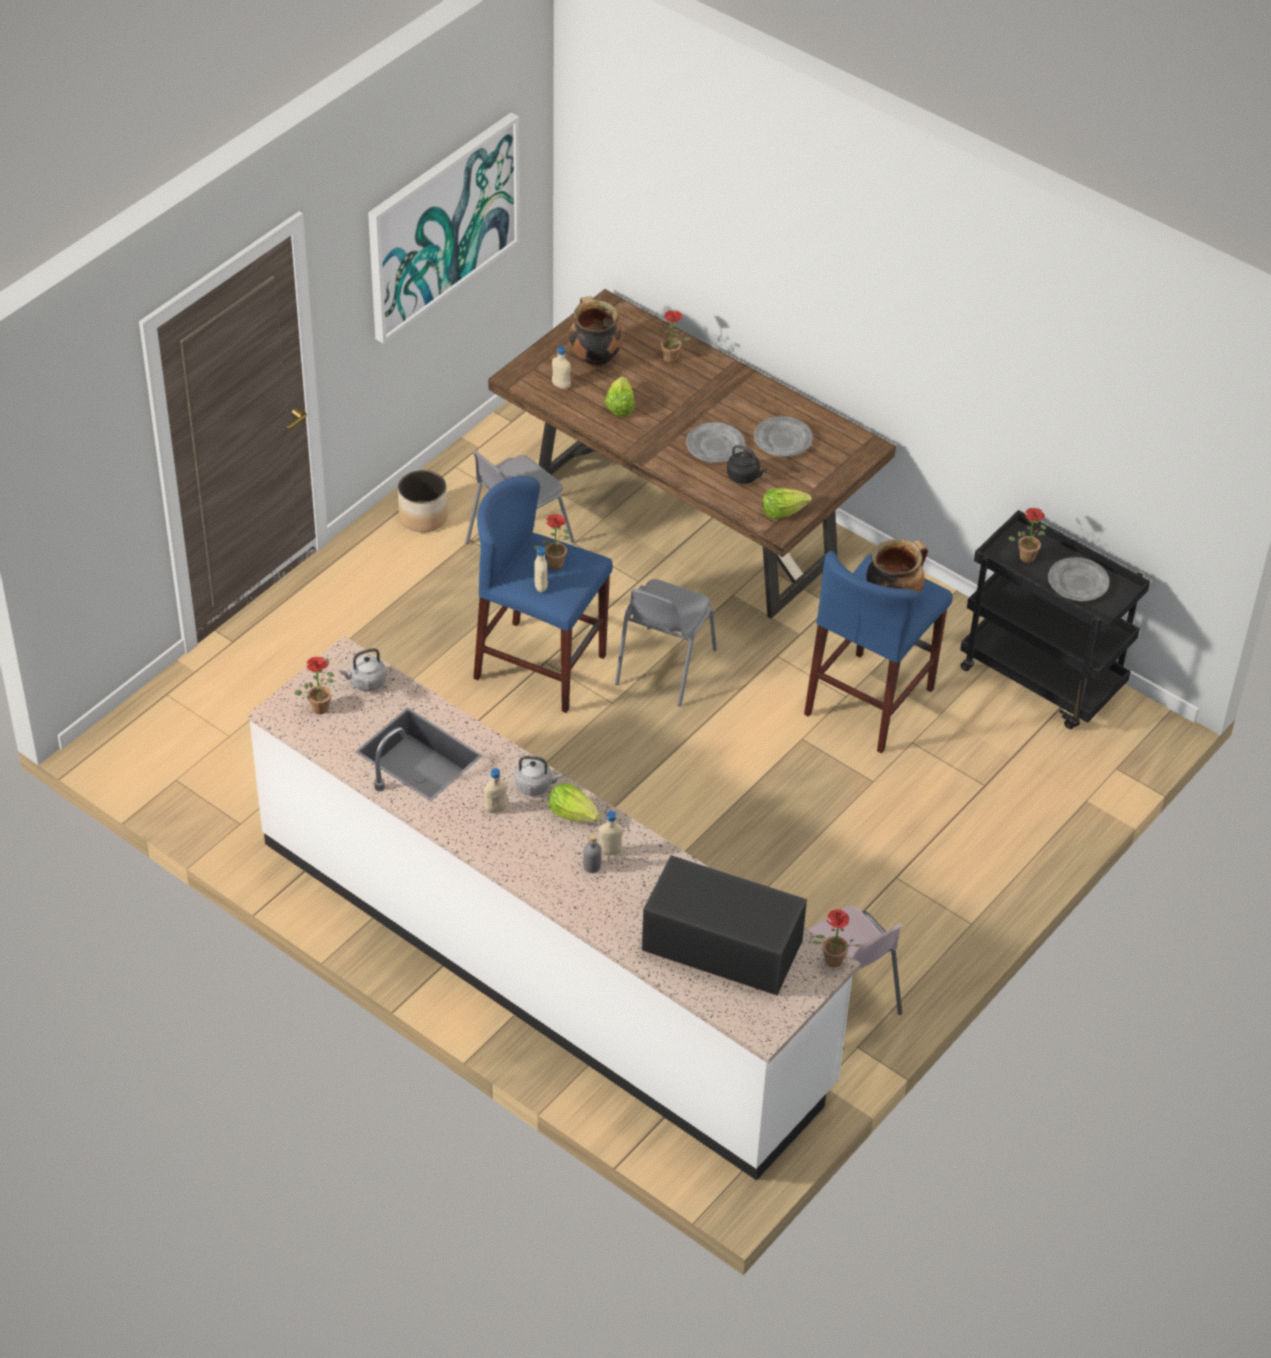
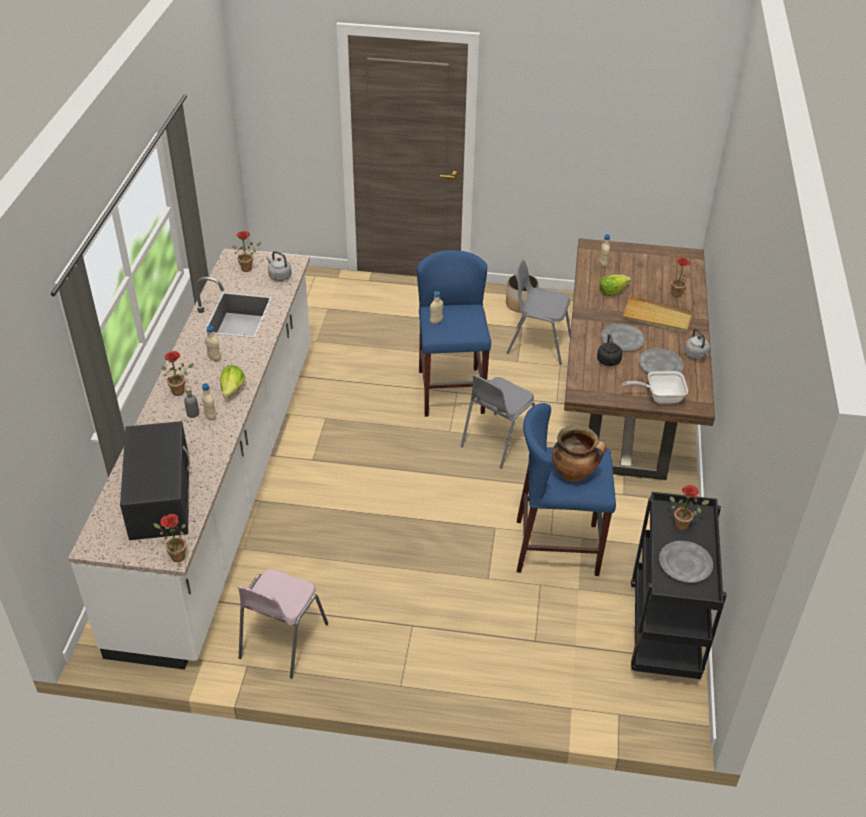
camera: 60 degrees right, 5 degrees down
picture [368,113,520,343] -> none
grey kettle [515,756,561,796] -> grey kettle moved to [684,328,710,360]
potted plant [534,514,570,569] -> potted plant moved to [162,351,194,396]
cooking pot [569,296,623,367] -> none
grey chair [615,579,717,706] -> grey chair turned 45 degrees counterclockwise [461,375,535,469]
lettuce [762,488,812,519] -> none
none -> beige tray [622,295,693,333]
none -> frying pan [622,371,688,403]

